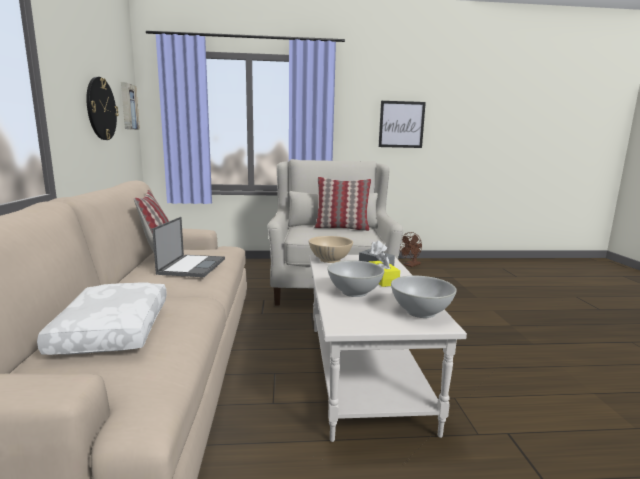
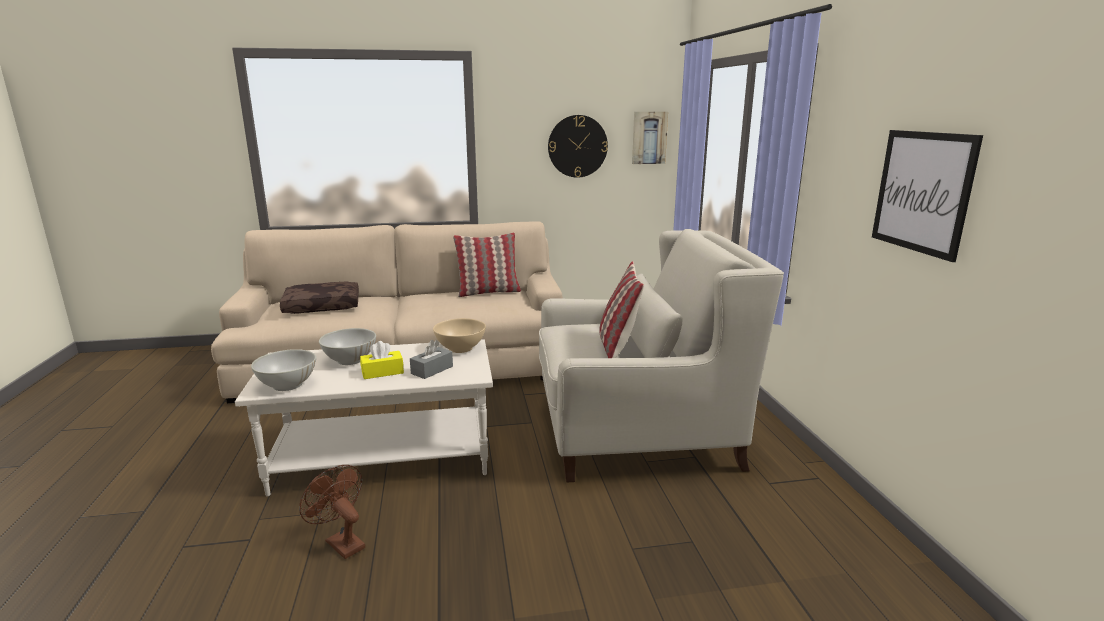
camera: 85 degrees right, 5 degrees up
white pillow [37,282,167,355] -> brown pillow [280,282,359,314]
laptop [152,217,225,277] -> none
brown fan [400,232,422,267] -> brown fan moved to [299,465,365,559]

